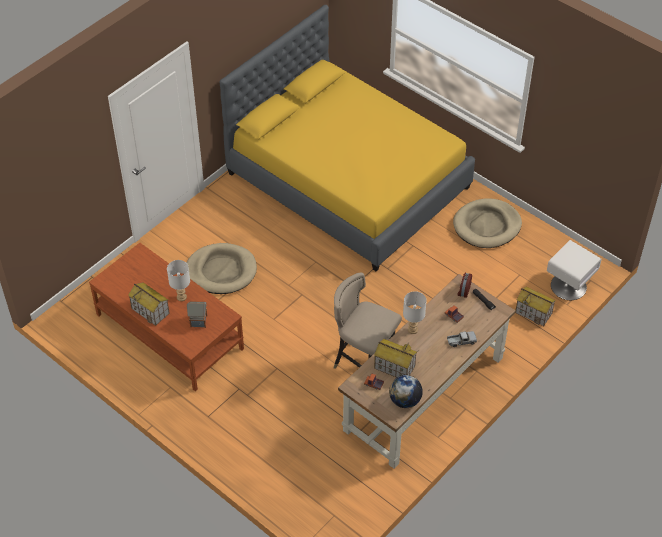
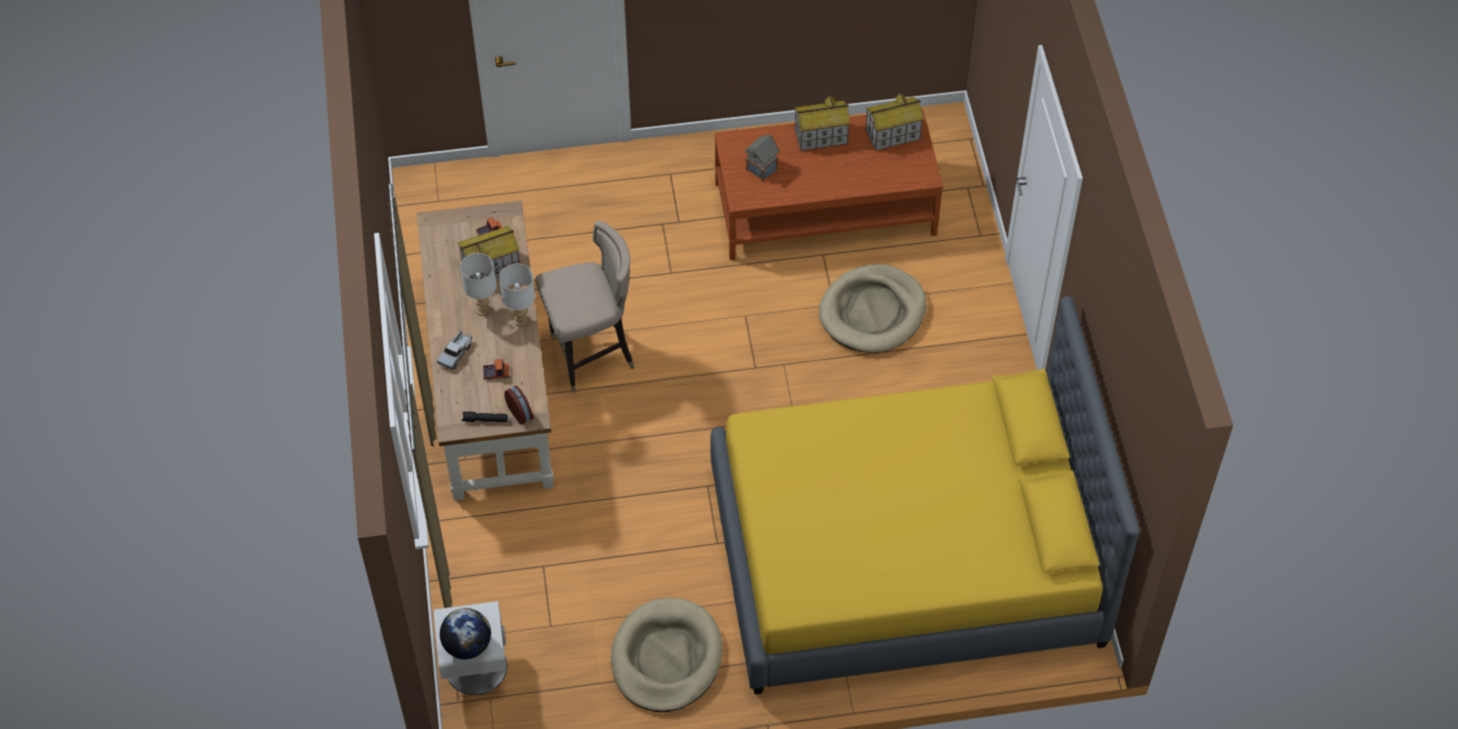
camera: 130 degrees right, 5 degrees up
white table lamp [167,260,190,301] -> white table lamp moved to [460,253,496,316]
globe [389,375,423,408] -> globe moved to [440,608,491,659]
toy house [515,287,556,326] -> toy house moved to [865,92,924,151]

